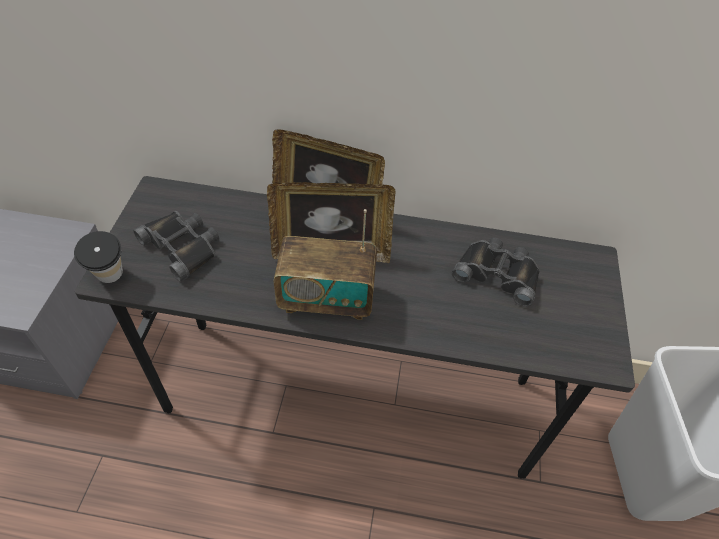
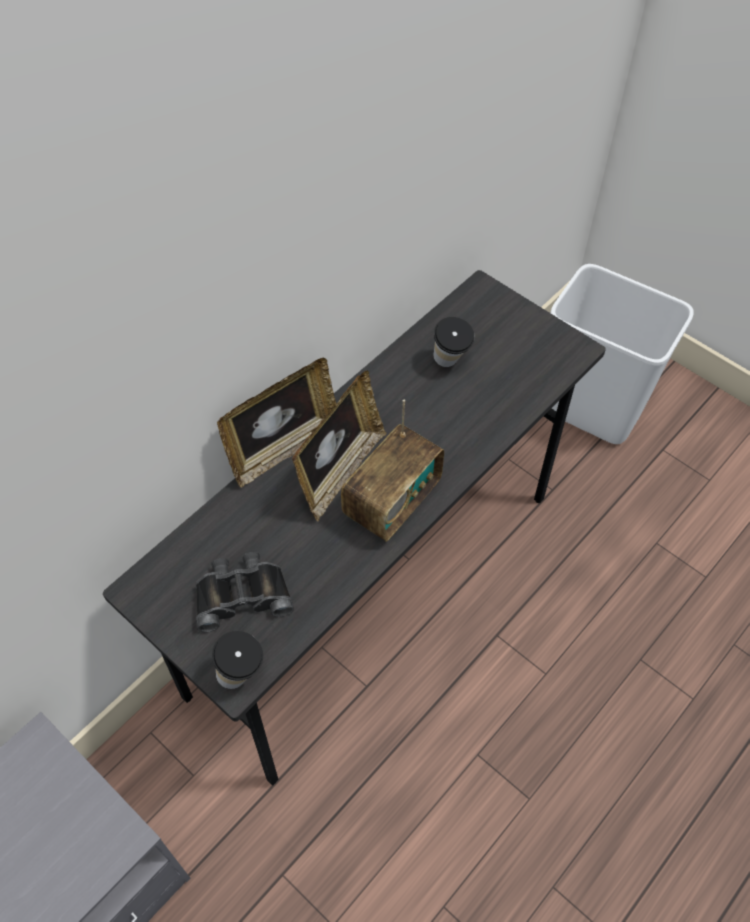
camera: 55 degrees left, 5 degrees up
black binoculars [452,238,540,307] -> cup [434,317,475,367]

